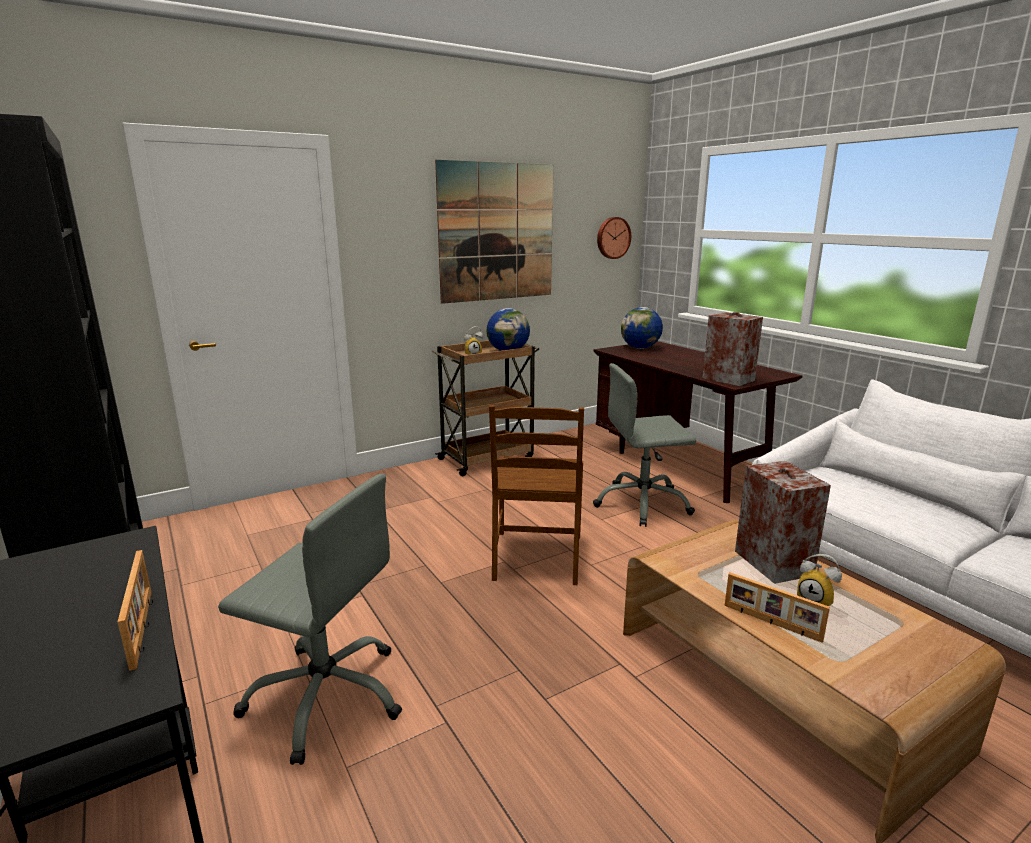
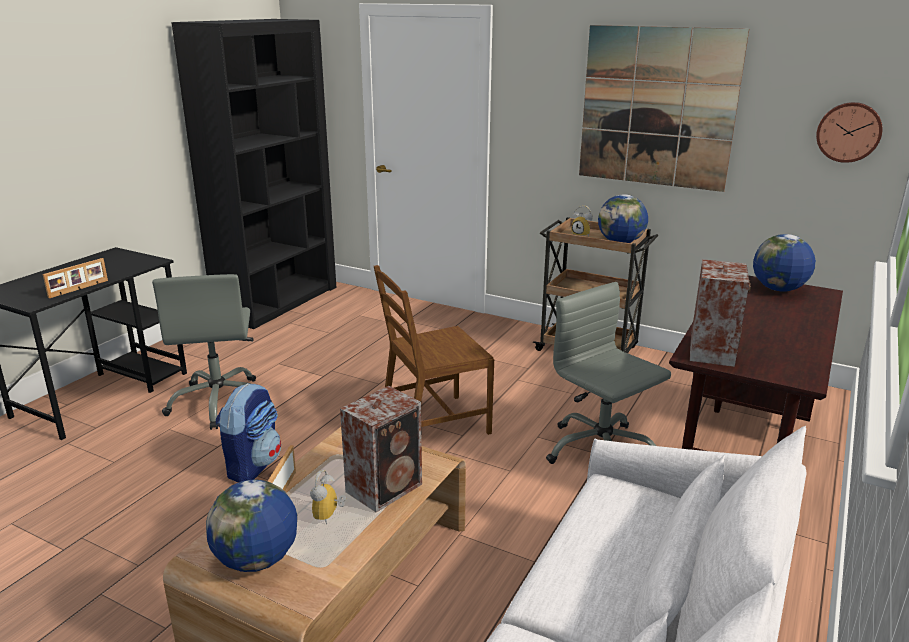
camera: 60 degrees right, 5 degrees up
none -> globe [206,479,297,572]
none -> backpack [216,383,281,483]

